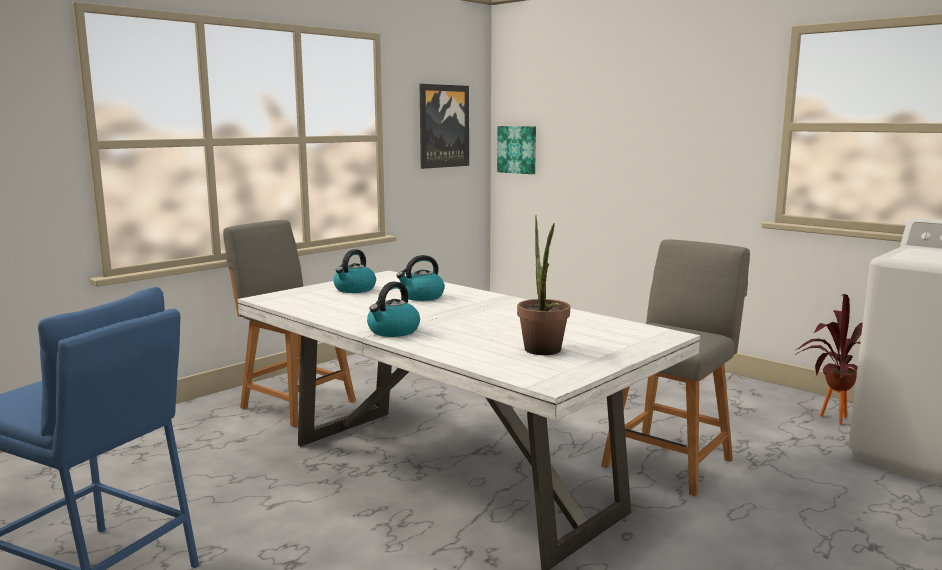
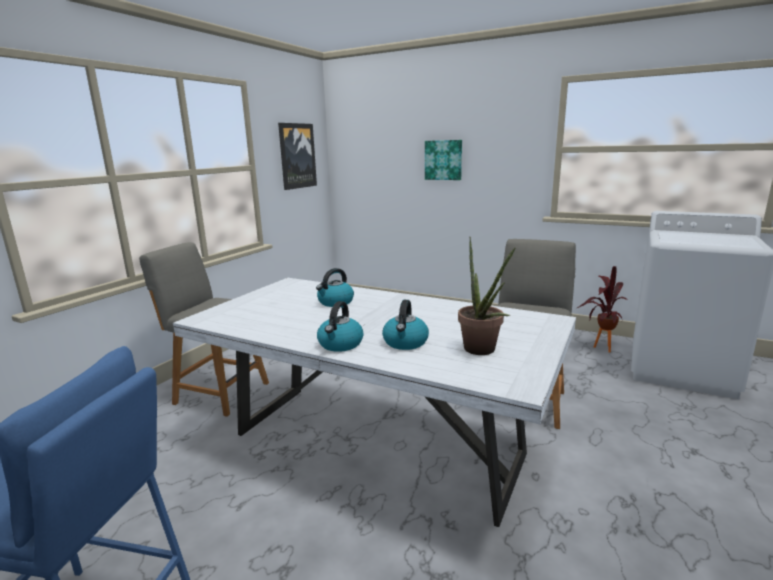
camera: 15 degrees left, 5 degrees up
kettle [333,249,376,293] -> kettle moved to [382,300,429,350]
picture [497,126,536,174] -> picture moved to [425,140,462,180]

